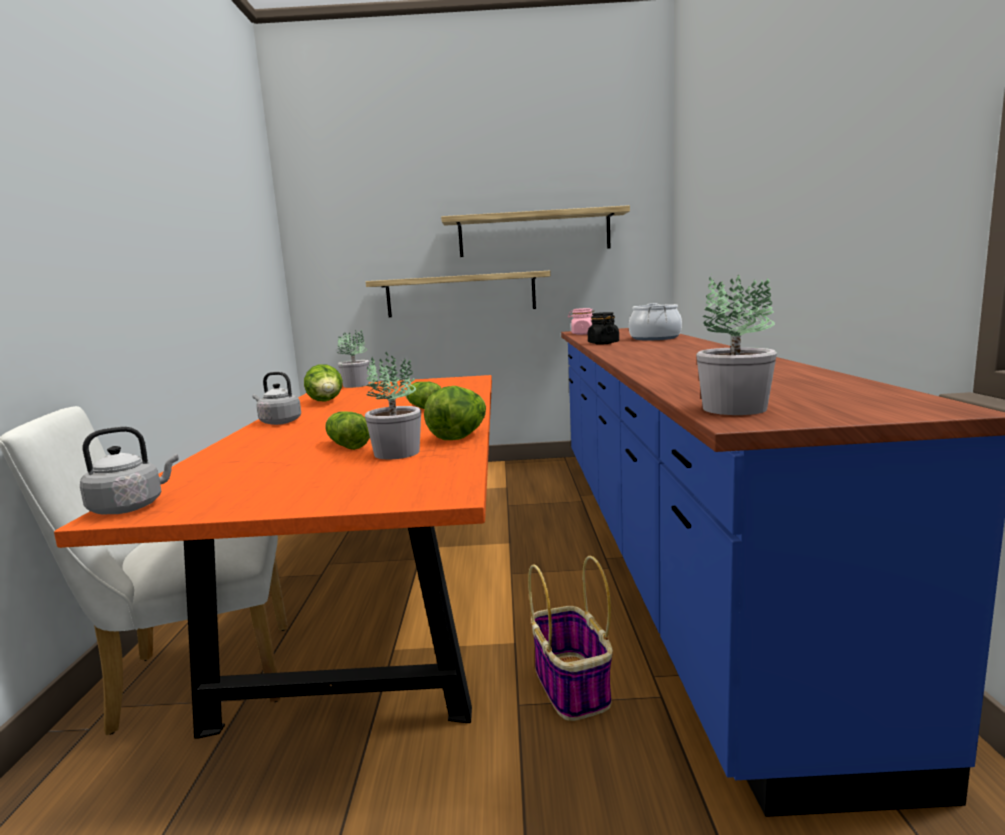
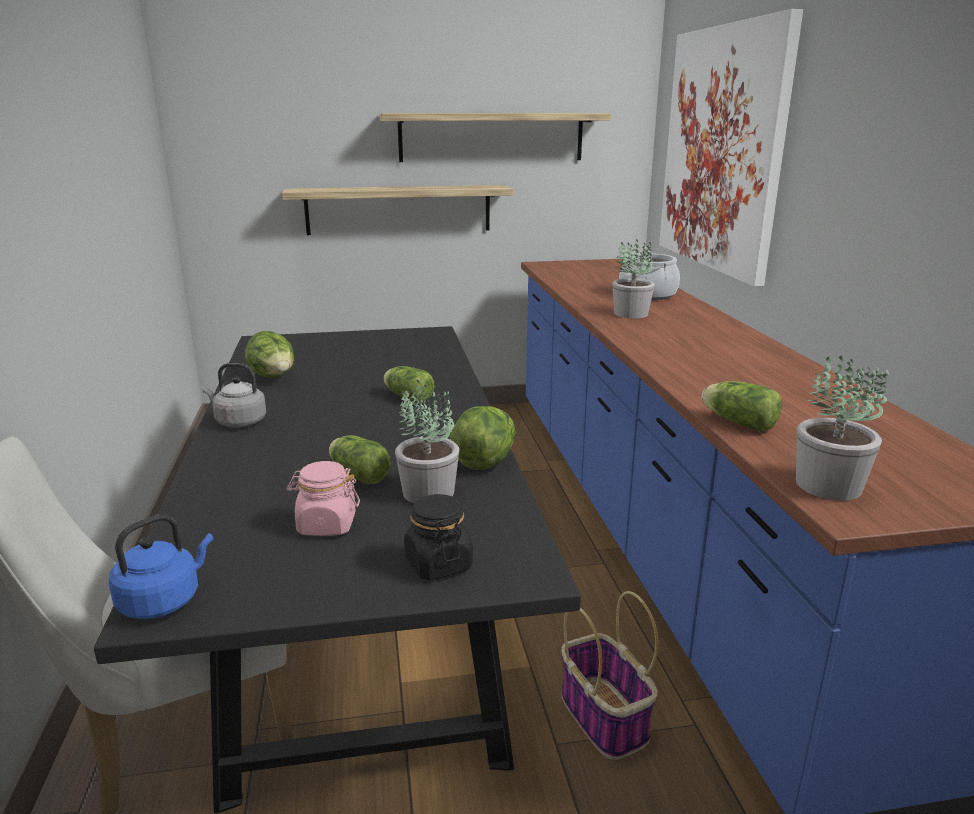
camera: 10 degrees left, 10 degrees up
orange dining table [54,375,492,739] -> black dining table [94,326,581,813]
grey kettle [80,427,179,514] -> blue kettle [109,514,213,619]
potted plant [337,329,369,388] -> potted plant moved to [612,239,655,318]
pink jar [568,308,594,335] -> pink jar moved to [287,461,360,536]
black jar [588,312,619,344] -> black jar moved to [404,494,473,580]
none -> picture [659,9,803,287]
none -> lettuce [702,381,782,431]

